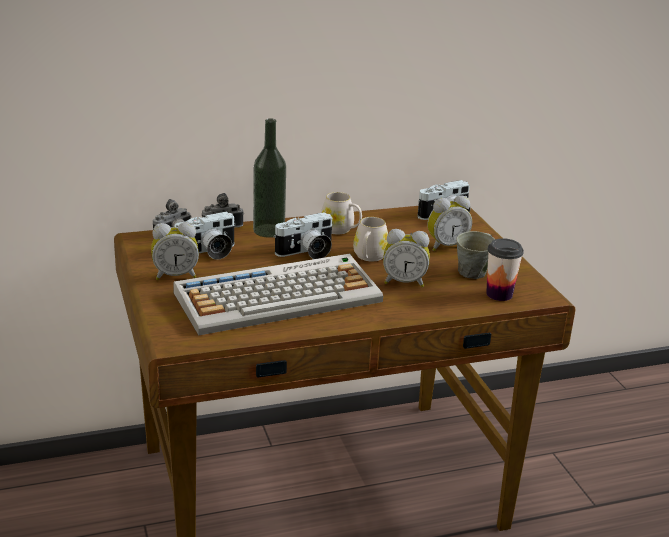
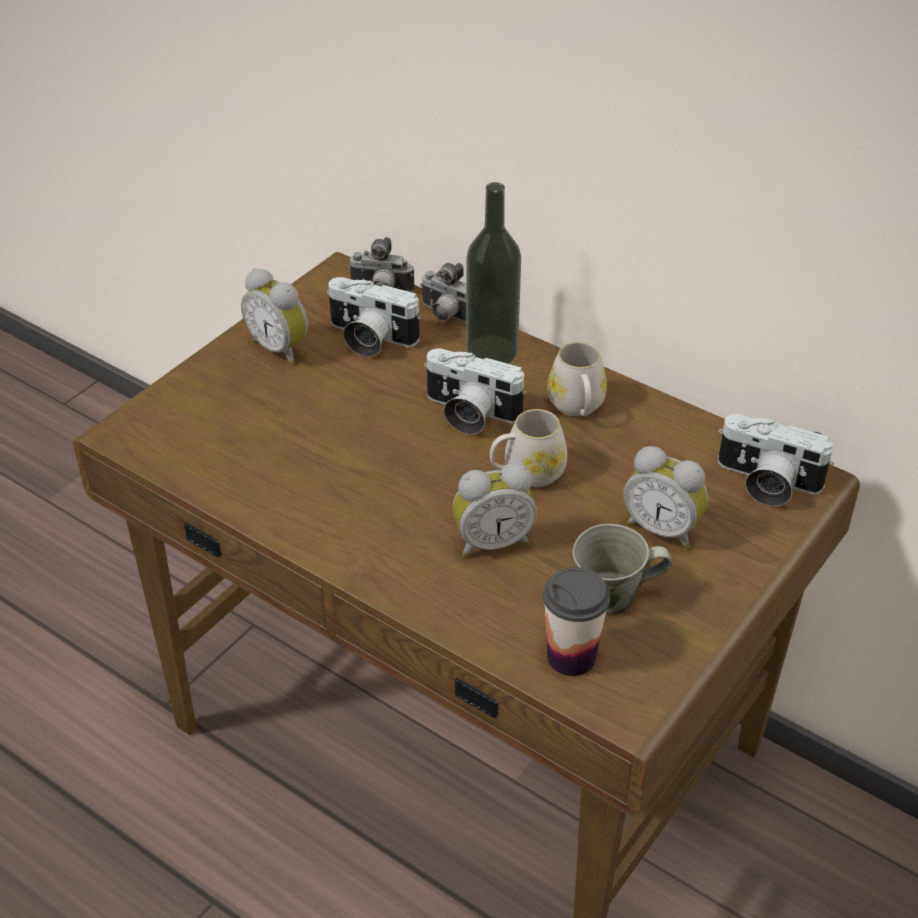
camera: 55 degrees right, 15 degrees up
keyboard [173,254,383,336] -> none
alarm clock [383,229,430,287] -> alarm clock turned 75 degrees counterclockwise [452,463,537,557]

